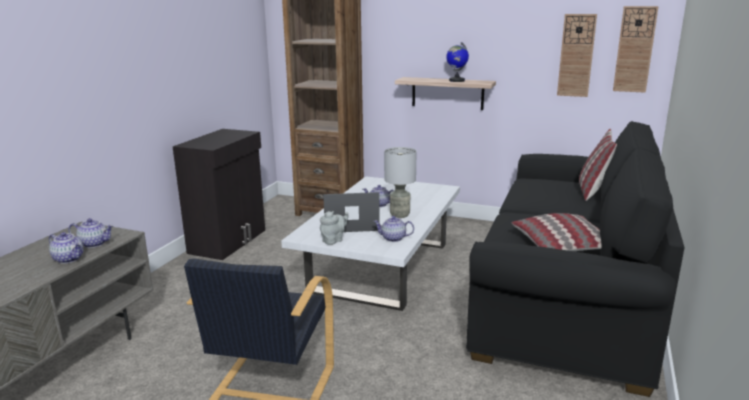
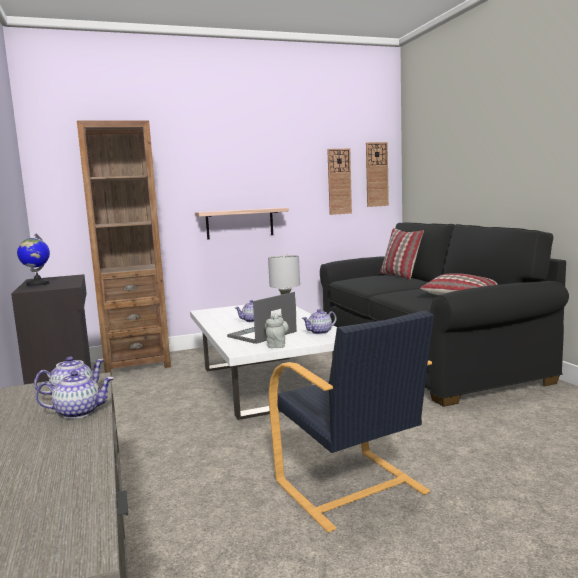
camera: 40 degrees left, 10 degrees down
globe [446,42,469,82] -> globe moved to [17,234,50,286]

